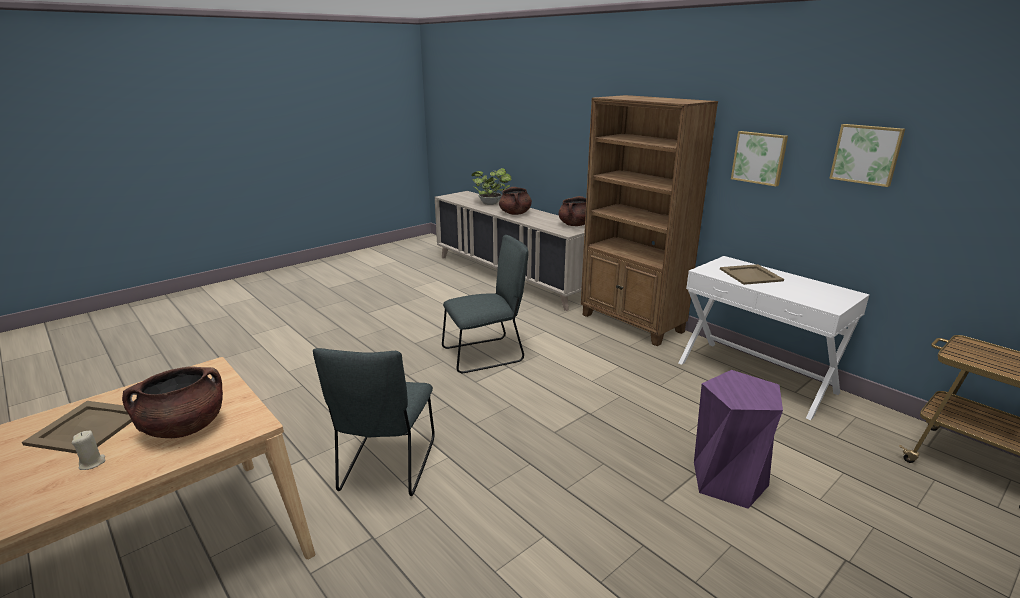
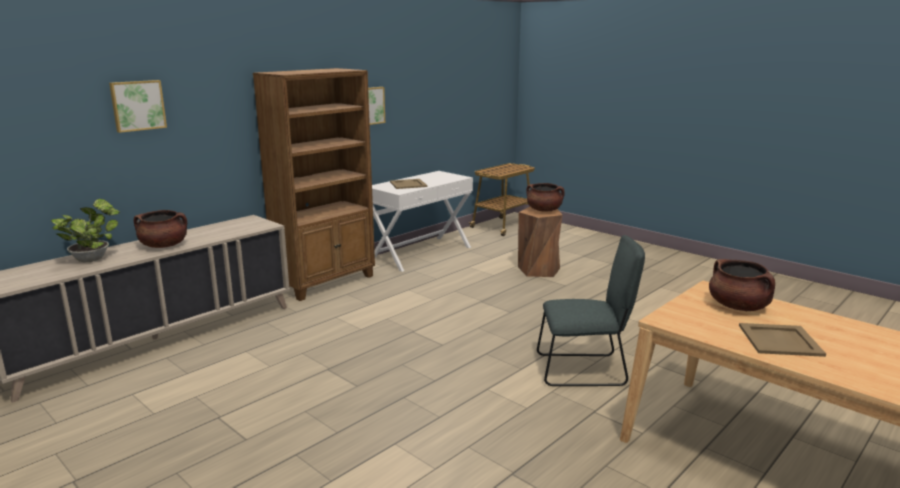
camera: 95 degrees left, 5 degrees down
beige candle [72,430,106,470] -> none
grey chair [442,235,529,373] -> none
brown cooking pot [558,196,586,226] -> brown cooking pot moved to [526,183,565,211]
purple stool [694,370,783,509] -> brown stool [518,207,563,277]
picture [829,124,905,187] -> picture moved to [109,80,167,133]

